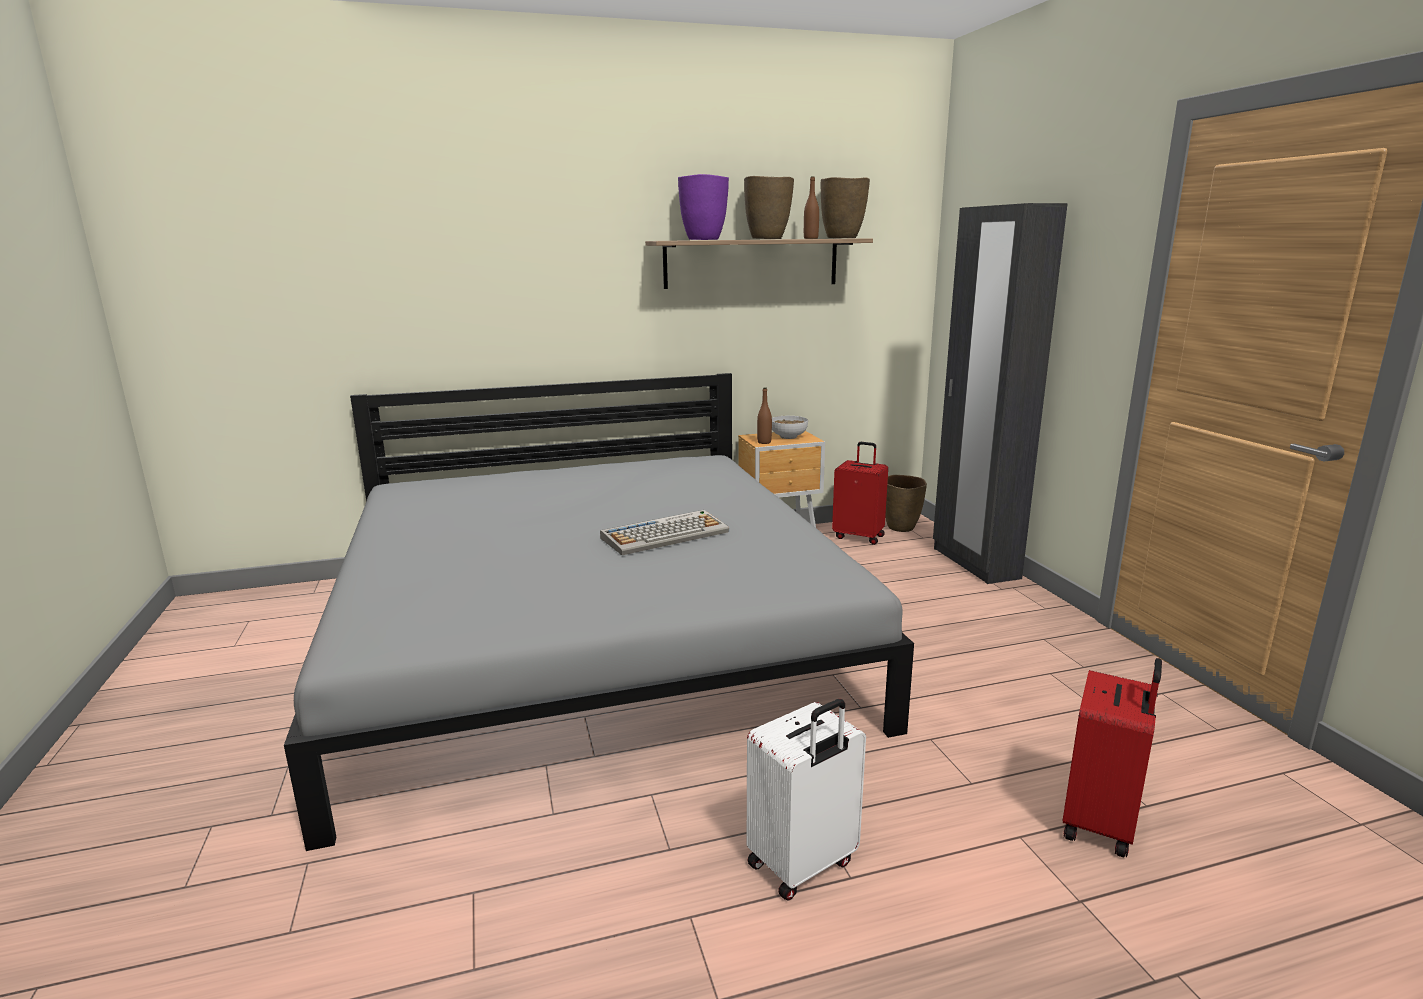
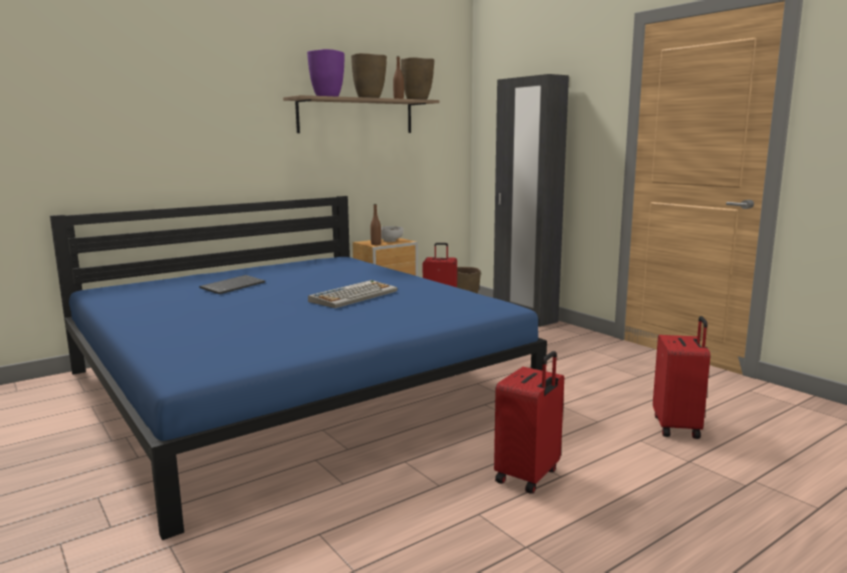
camera: 20 degrees left, 5 degrees down
grey bed [284,373,914,851] -> blue bed [50,196,547,540]
white suitcase [747,699,866,901] -> red suitcase [494,351,564,494]
none -> keyboard [199,275,265,294]

